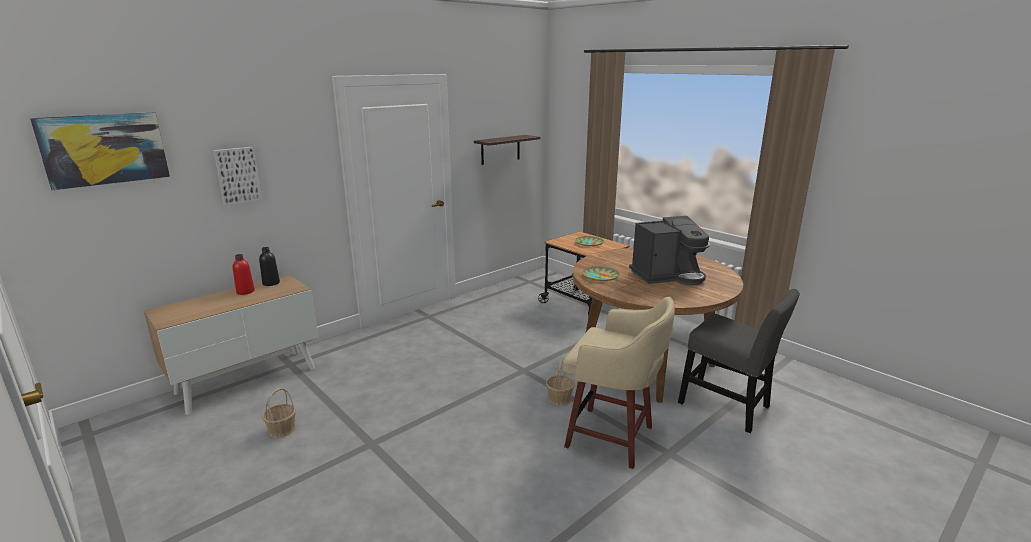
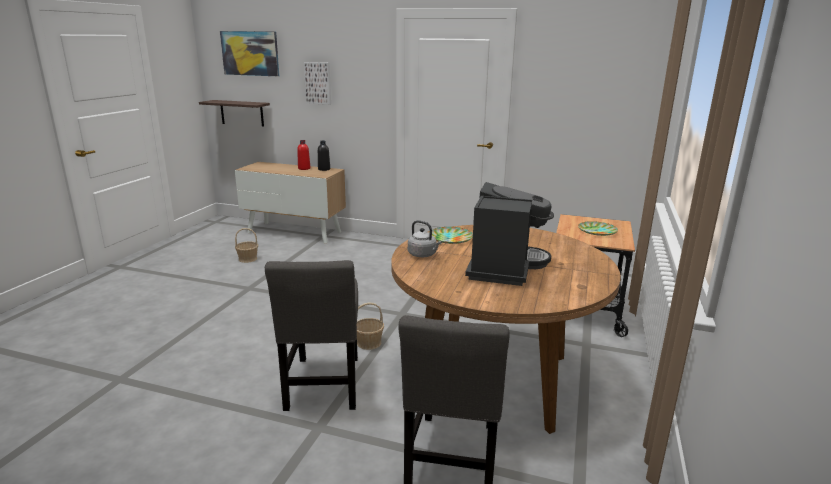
camera: 60 degrees right, 0 degrees up
shelf [474,135,541,165] -> shelf moved to [199,100,270,127]
beige stool [563,296,675,469] -> grey chair [265,260,358,411]
coffee machine [629,216,710,285] -> coffee machine turned 120 degrees counterclockwise [465,182,554,286]
none -> grey kettle [408,220,442,257]

